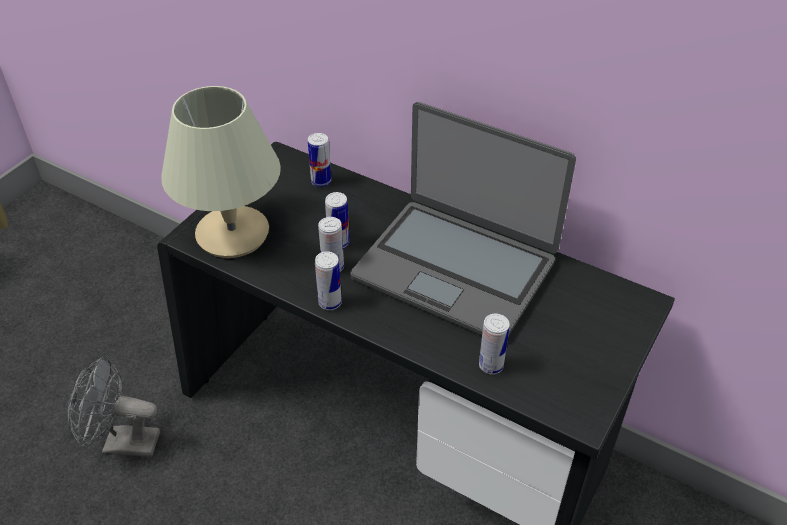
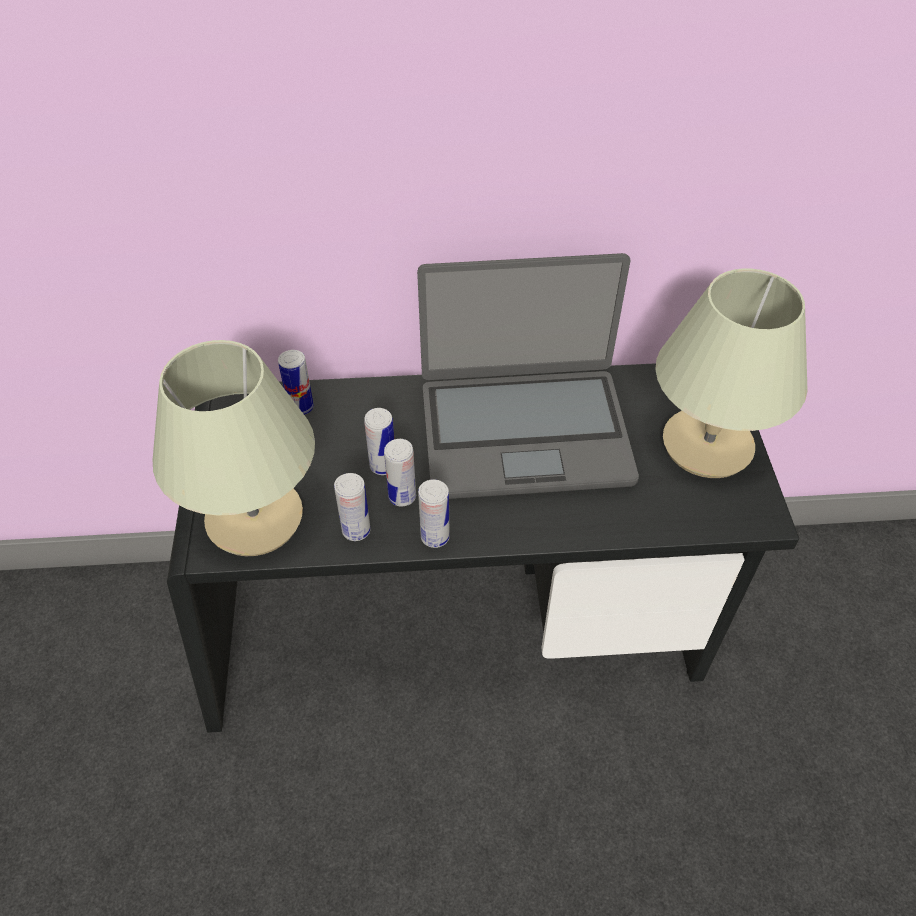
camera: 35 degrees left, 5 degrees up
grey fan [68,355,160,457] -> none
can [479,314,510,374] -> can moved to [334,473,371,541]
none -> beige table lamp [655,269,808,478]

